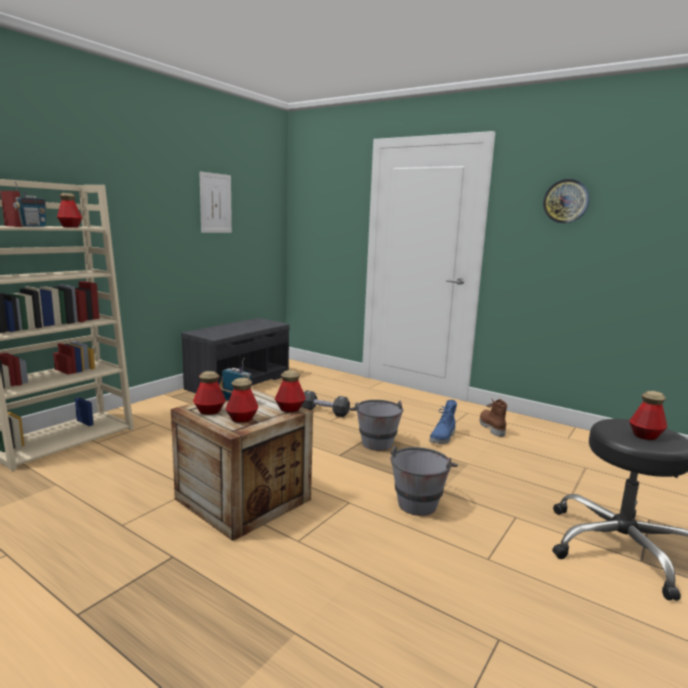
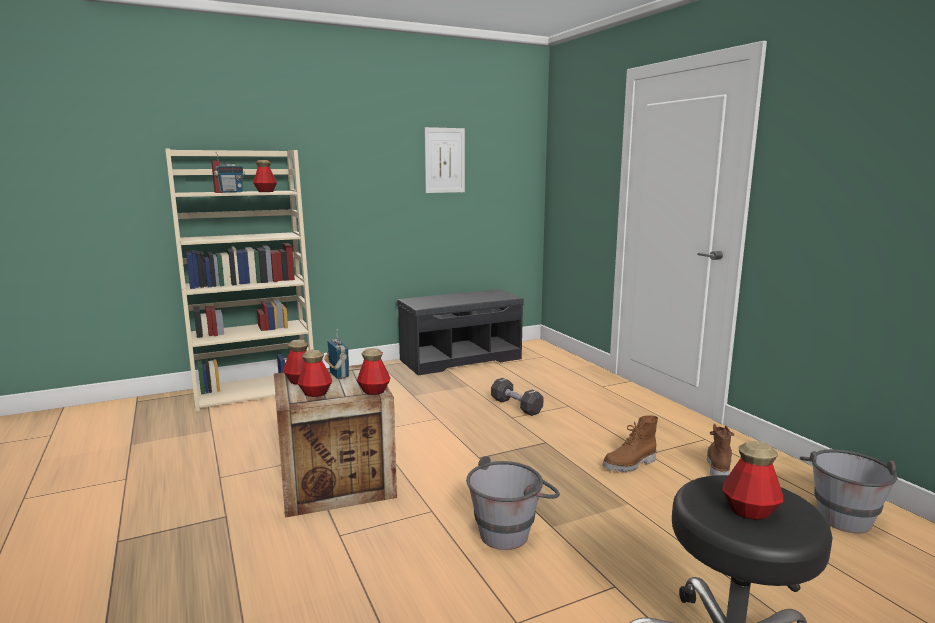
camera: 30 degrees right, 0 degrees up
grey bucket [349,400,403,451] -> grey bucket moved to [800,449,898,533]
blue boot [429,400,457,444] -> brown boot [603,415,658,472]
wall clock [543,179,590,223] -> none

